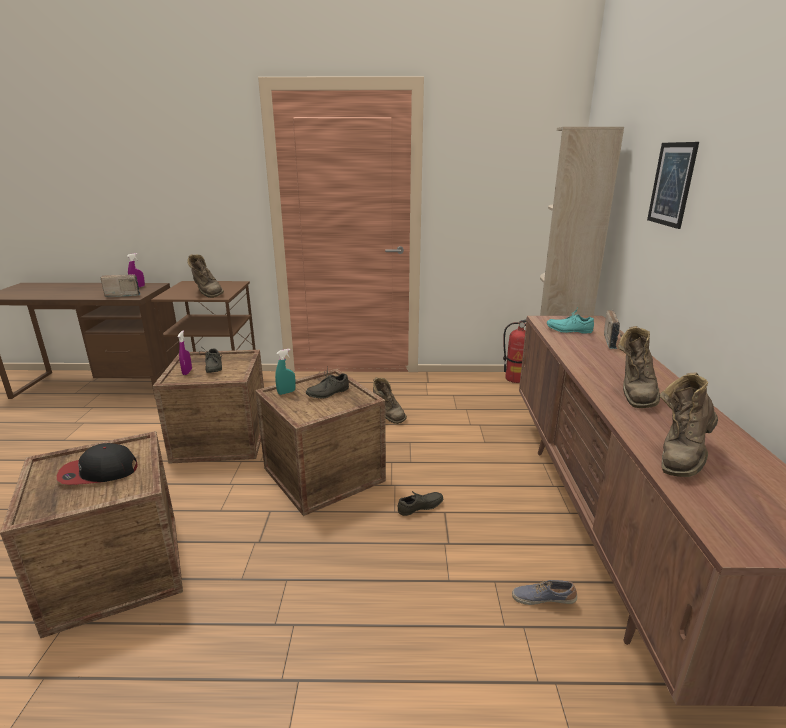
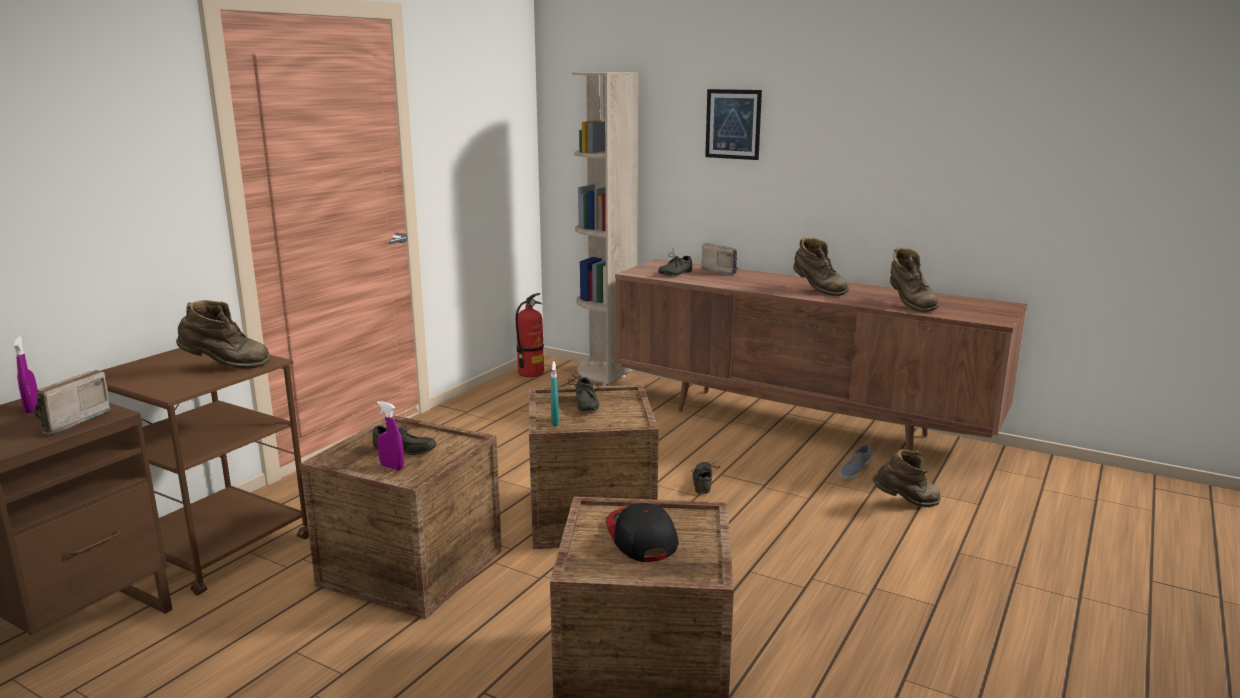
camera: 60 degrees left, 5 degrees down
cap [57,443,138,485] -> cap turned 150 degrees clockwise [606,503,679,562]
brown boot [373,377,407,424] -> brown boot moved to [873,449,941,507]
turquoise shoe [547,306,594,334] -> grey shoe [658,248,692,276]

